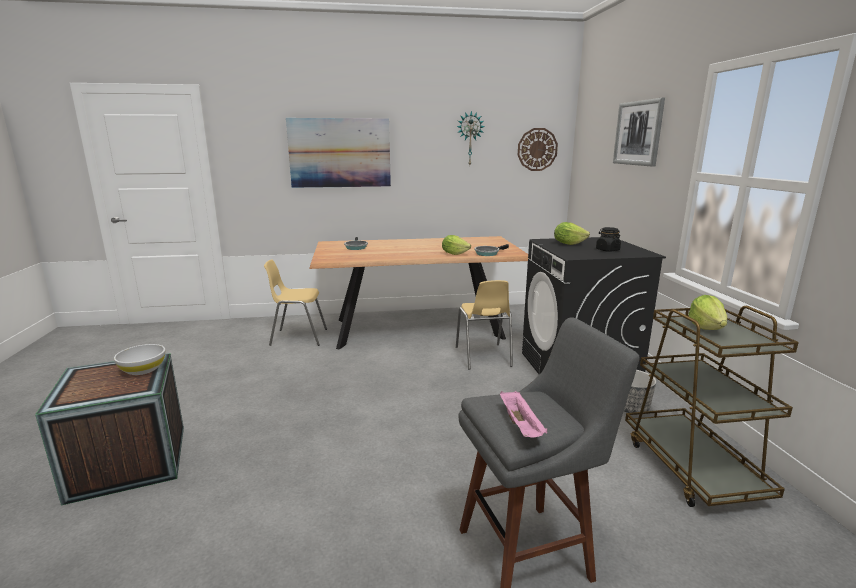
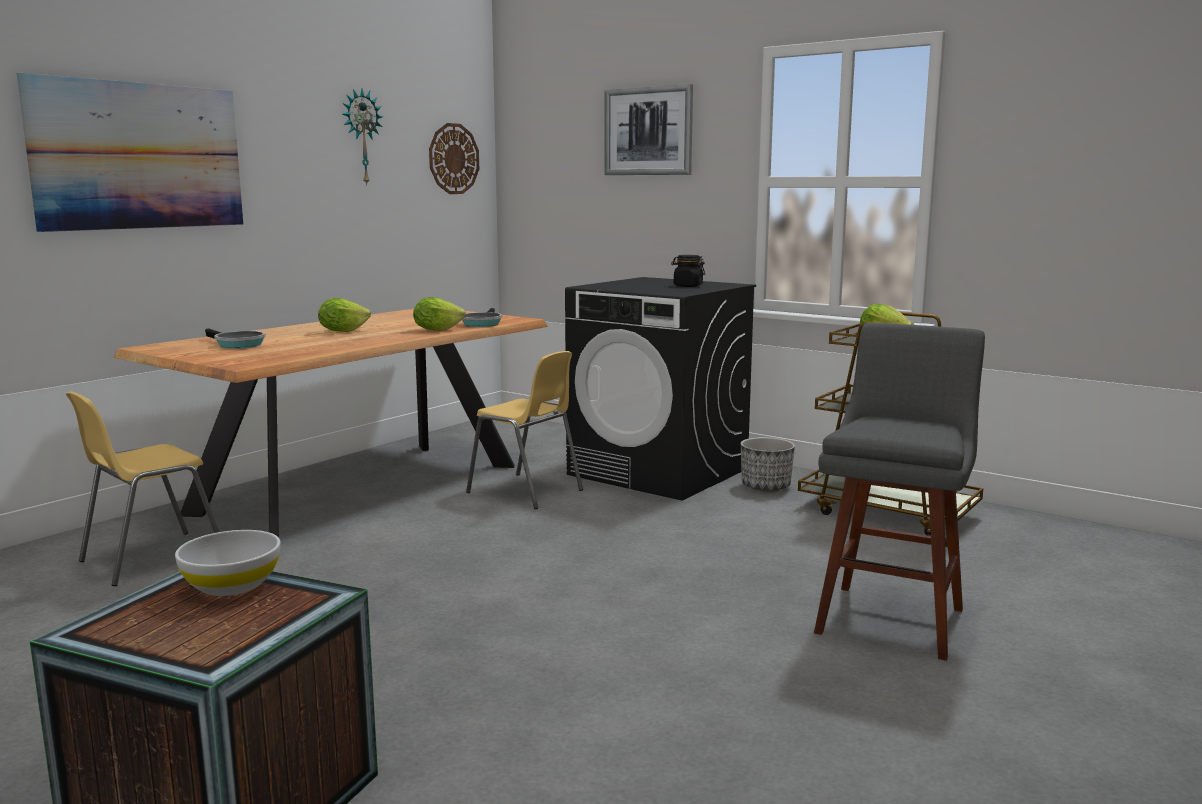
camera: 45 degrees left, 5 degrees down
pink tray [500,391,547,438] -> none
lettuce [554,222,590,245] -> lettuce moved to [318,298,371,332]

